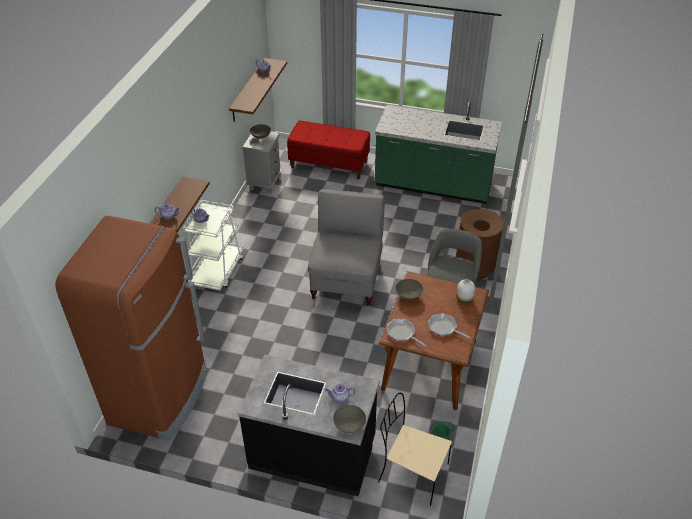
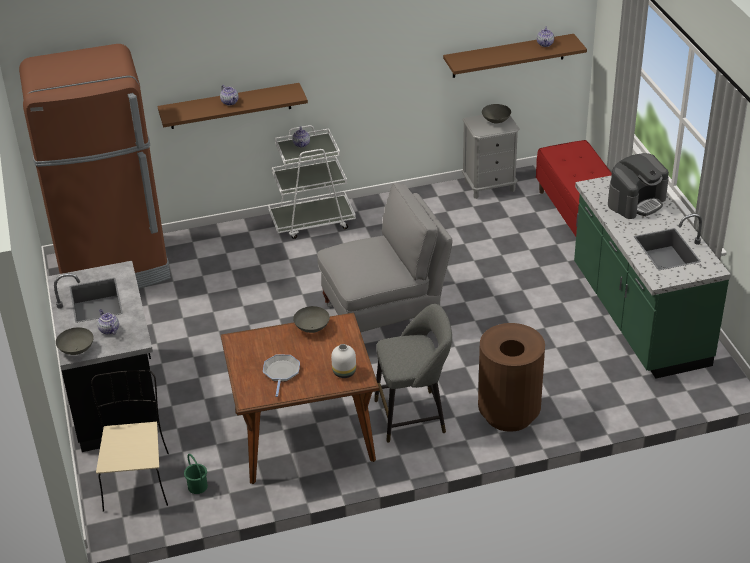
camera: 60 degrees right, 5 degrees down
frying pan [387,319,426,346] -> none
none -> coffee machine [608,153,669,219]

